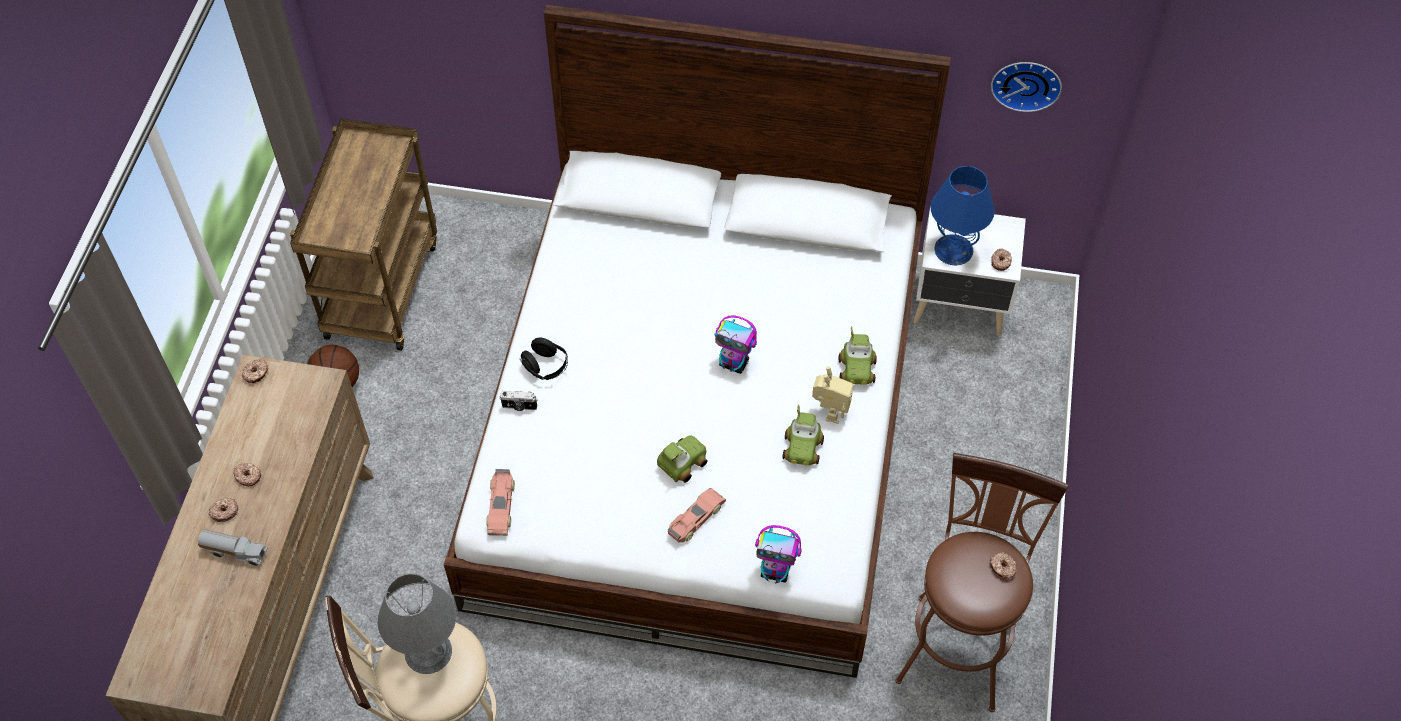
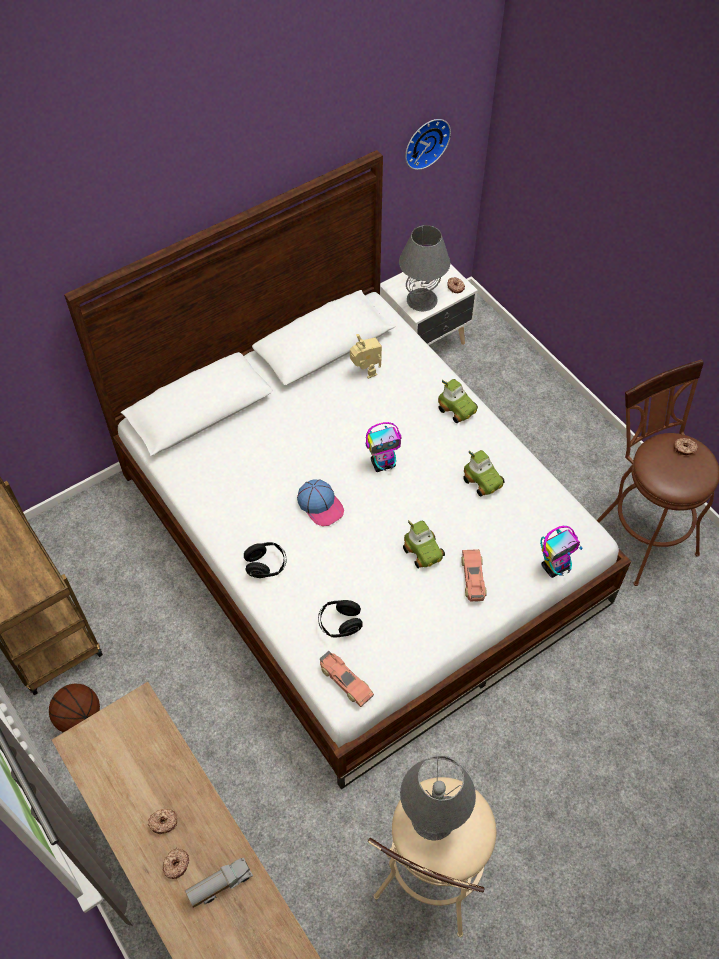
camera: 45 degrees left, 0 degrees up
donut [242,359,268,383] -> none
camera [499,391,537,411] -> none
toy car [657,435,708,483] -> toy car turned 150 degrees clockwise [403,520,445,569]
toy robot [812,366,853,424] -> toy robot moved to [350,334,382,379]
blue table lamp [931,166,995,265] -> grey table lamp [399,225,450,311]
none -> cap [297,480,344,526]
none -> black headphones [318,600,363,637]

